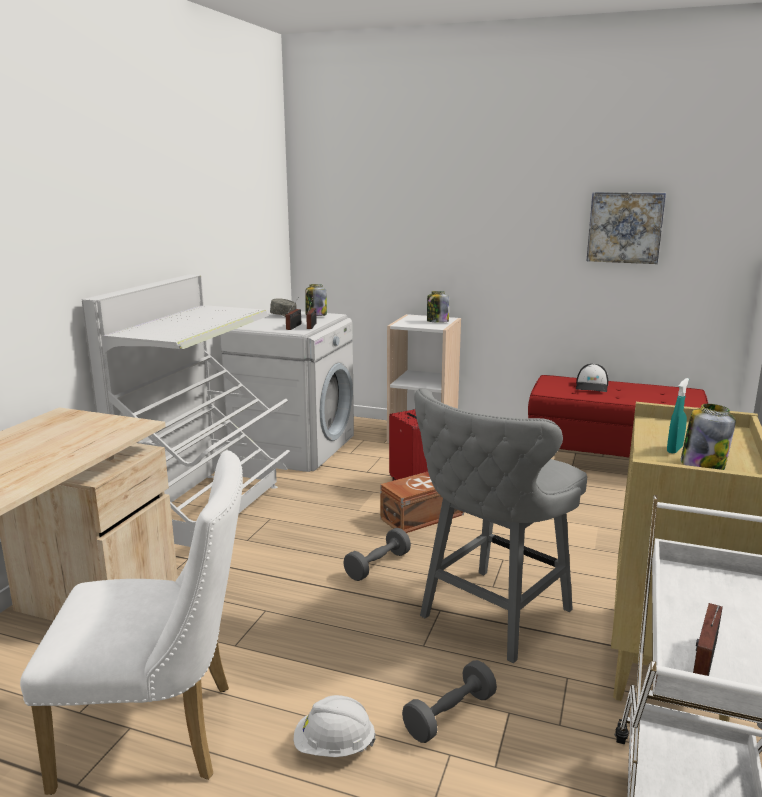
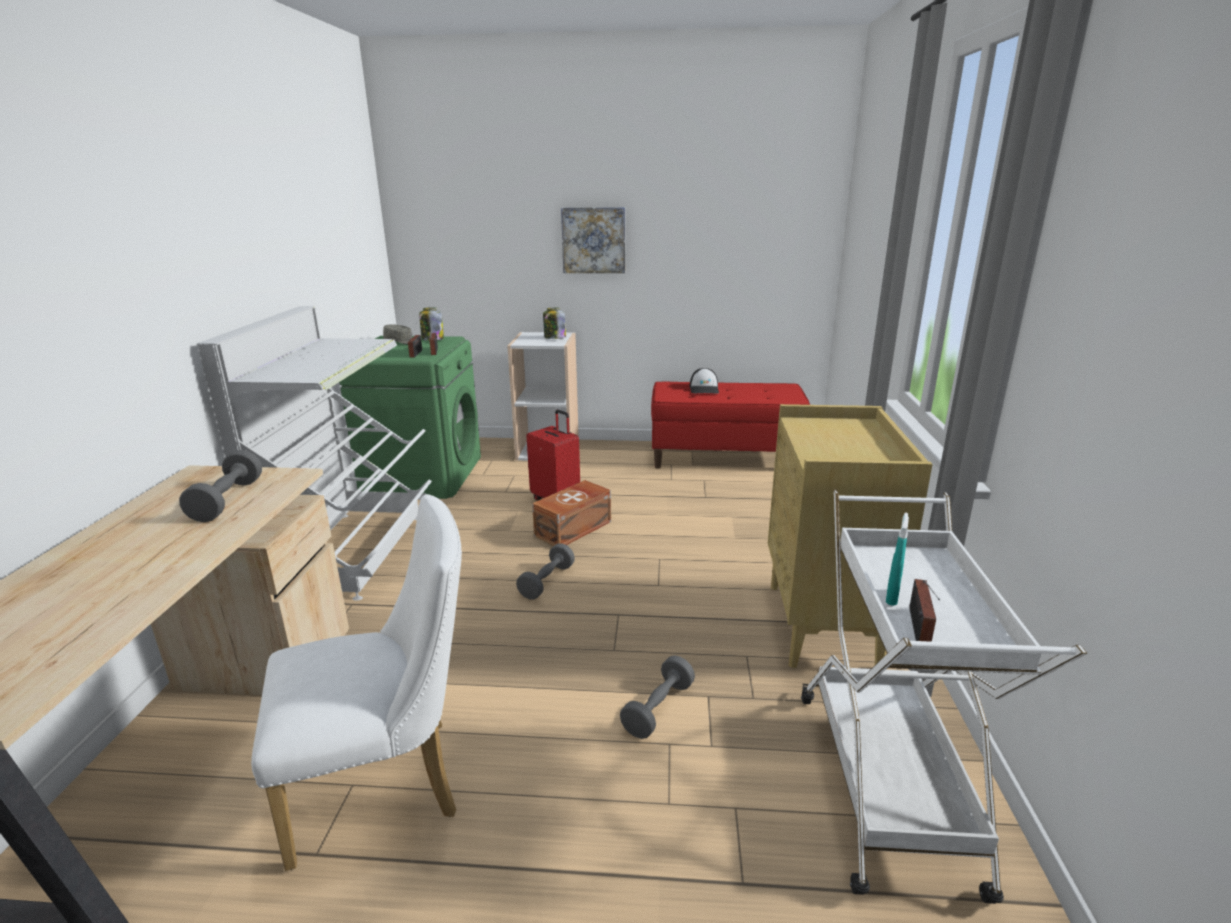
camera: 15 degrees left, 5 degrees up
white washing machine [220,310,354,472] -> green washing machine [338,336,481,499]
white hard hat [294,695,376,757] -> none
grey stool [414,389,587,663] -> none
picture [586,192,666,264] -> picture moved to [561,207,625,273]
turquoise spray bottle [667,378,689,453] -> turquoise spray bottle moved to [886,512,909,606]
jar [681,404,736,470] -> none
none -> grey dumbbell [179,450,262,522]

